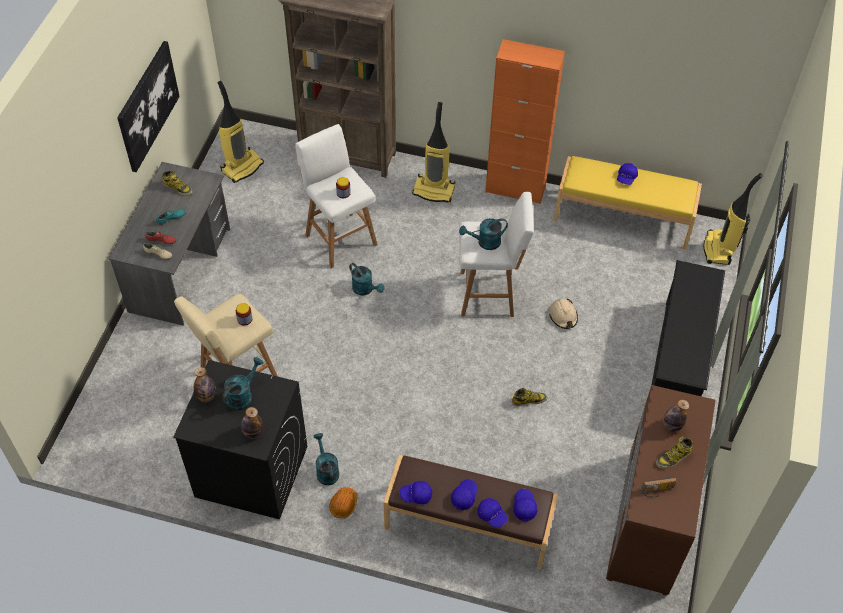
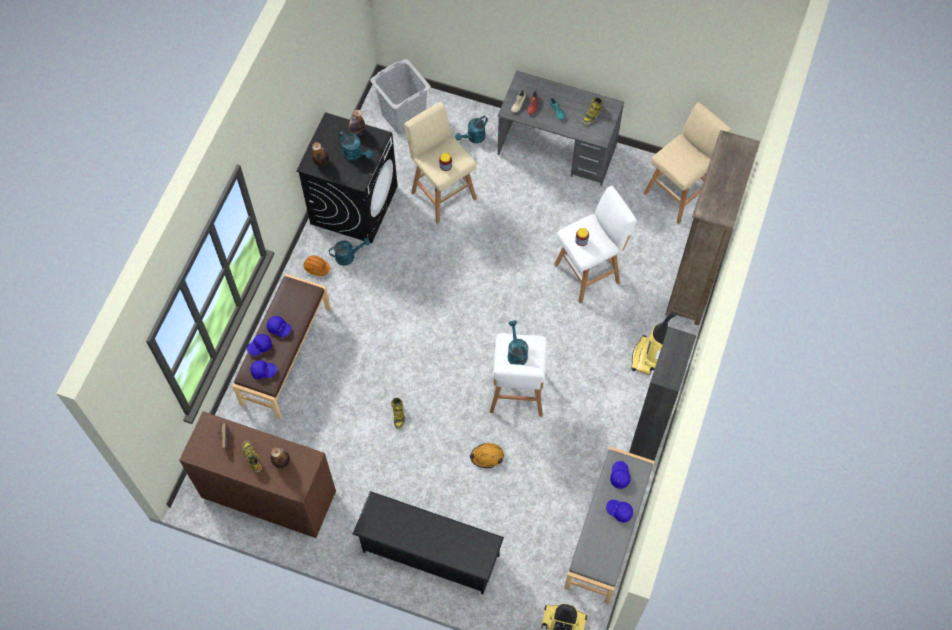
camera: 95 degrees right, 10 degrees up
picture [117,41,180,172] -> none
vacuum cleaner [217,81,264,183] -> beige stool [644,102,731,224]
turquoise watering can [349,263,384,295] -> turquoise watering can moved to [455,116,488,143]
blue cap [400,481,432,504] -> blue cap moved to [610,461,631,489]
orange cabinet [485,39,565,204] -> black cabinet [629,327,697,461]
beige hard hat [549,299,578,329] -> orange hard hat [470,443,504,468]
yellow bench [554,156,702,250] -> grey bench [564,447,655,604]
none -> grey laundry basket [371,59,431,134]

